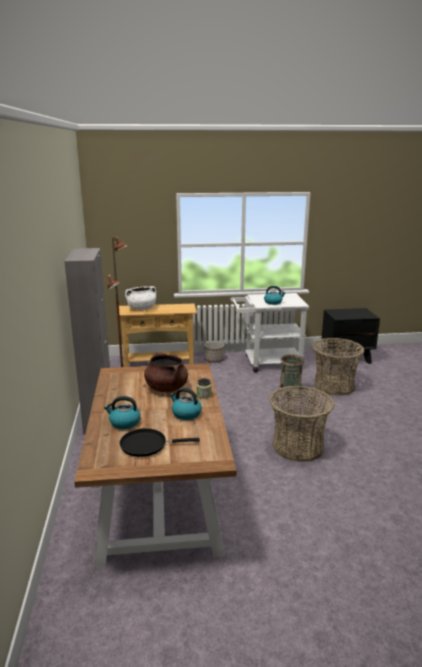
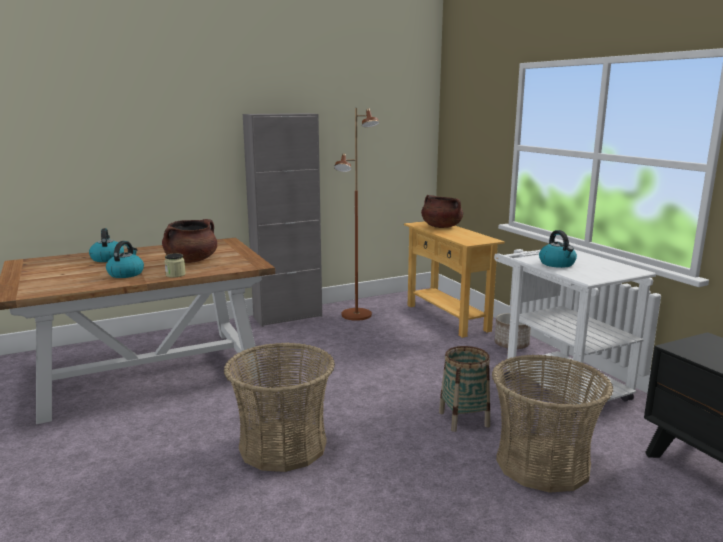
camera: 70 degrees right, 5 degrees down
black frying pan [119,428,200,457] -> none
white cooking pot [125,286,156,310] -> brown cooking pot [421,195,463,228]

